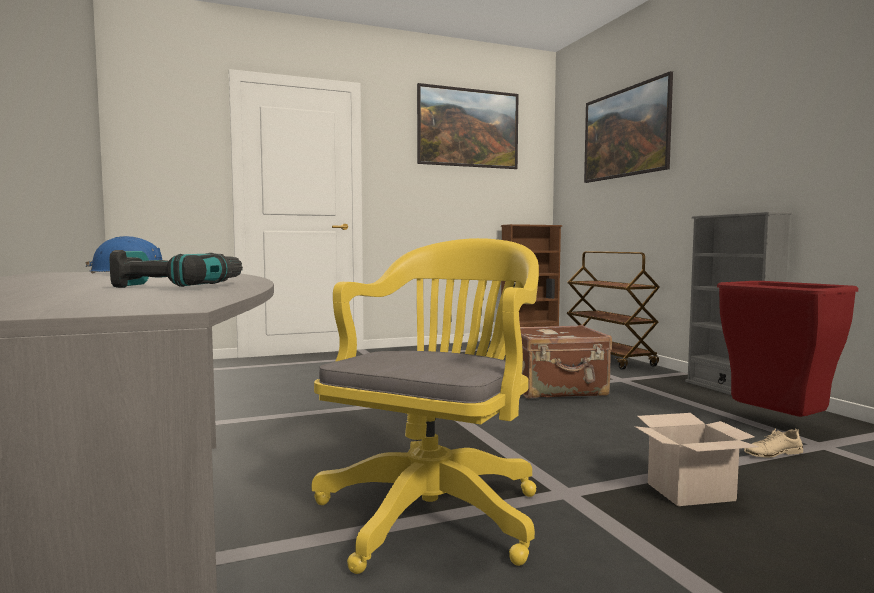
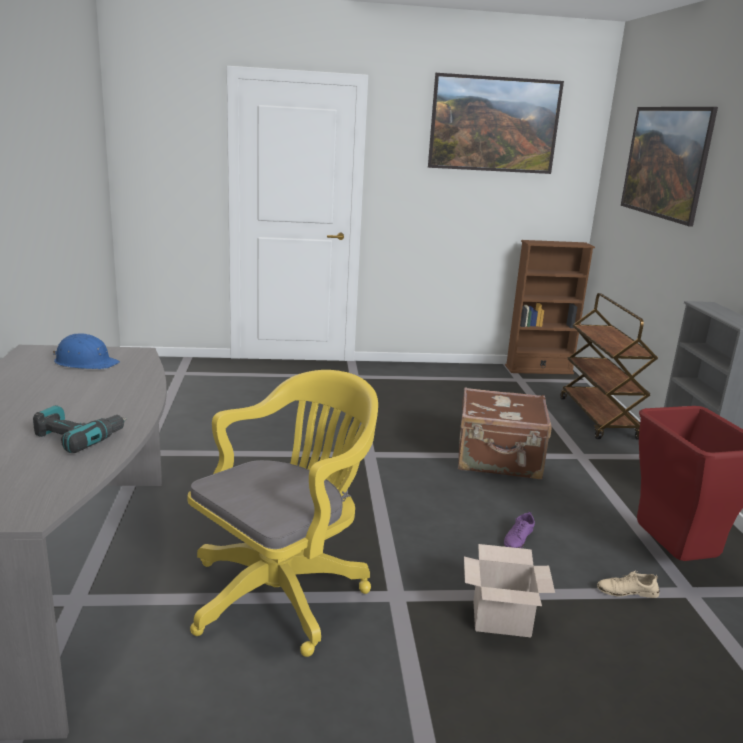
camera: 15 degrees right, 15 degrees up
none -> purple shoe [504,512,535,548]

